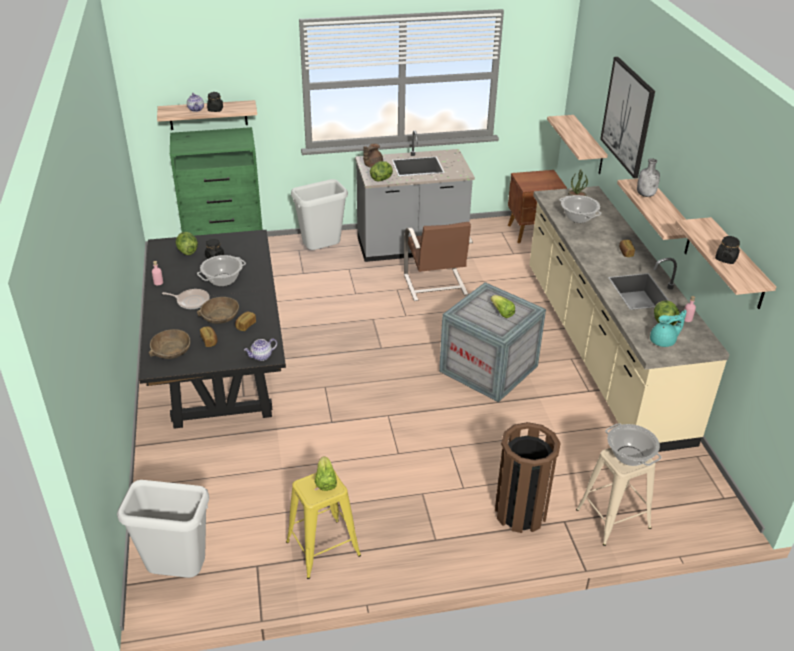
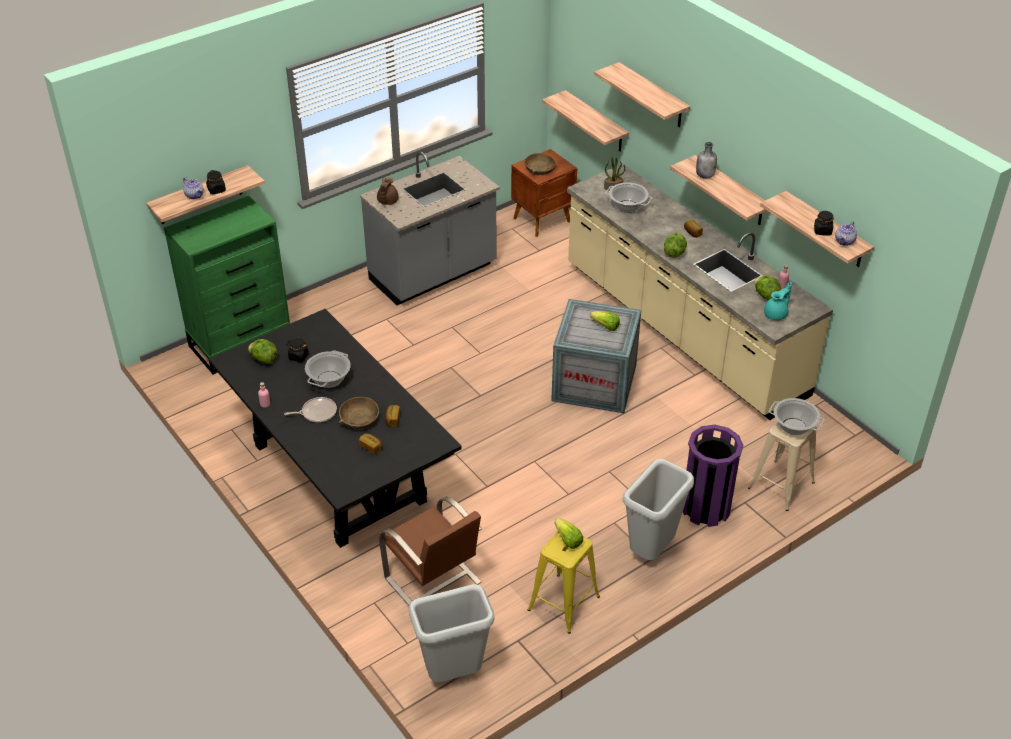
camera: 25 degrees left, 5 degrees up
brown bowl [149,329,190,359] -> brown bowl moved to [524,153,556,176]
teapot [244,339,277,361] -> teapot moved to [835,221,857,246]
grey trash can [291,179,348,250] -> grey trash can moved to [623,459,694,560]
lettuce [370,161,393,181] -> lettuce moved to [664,233,687,258]
brown chair [404,222,473,301] -> brown chair moved to [379,496,482,606]
brown trash can [495,422,561,533] -> purple trash can [683,425,743,527]
picture [600,57,655,178] -> shelf [594,62,690,127]

